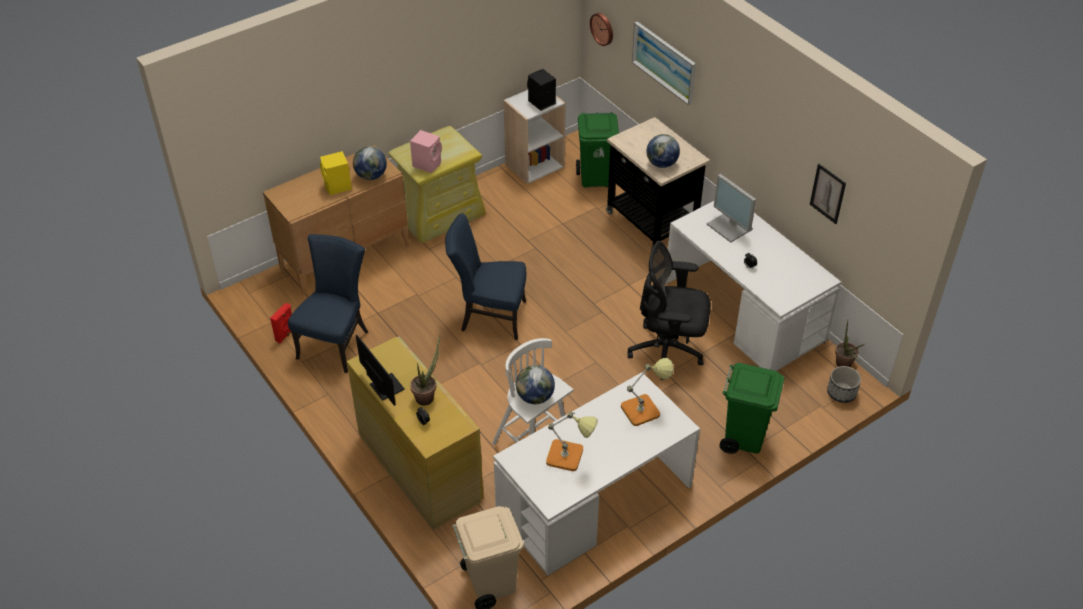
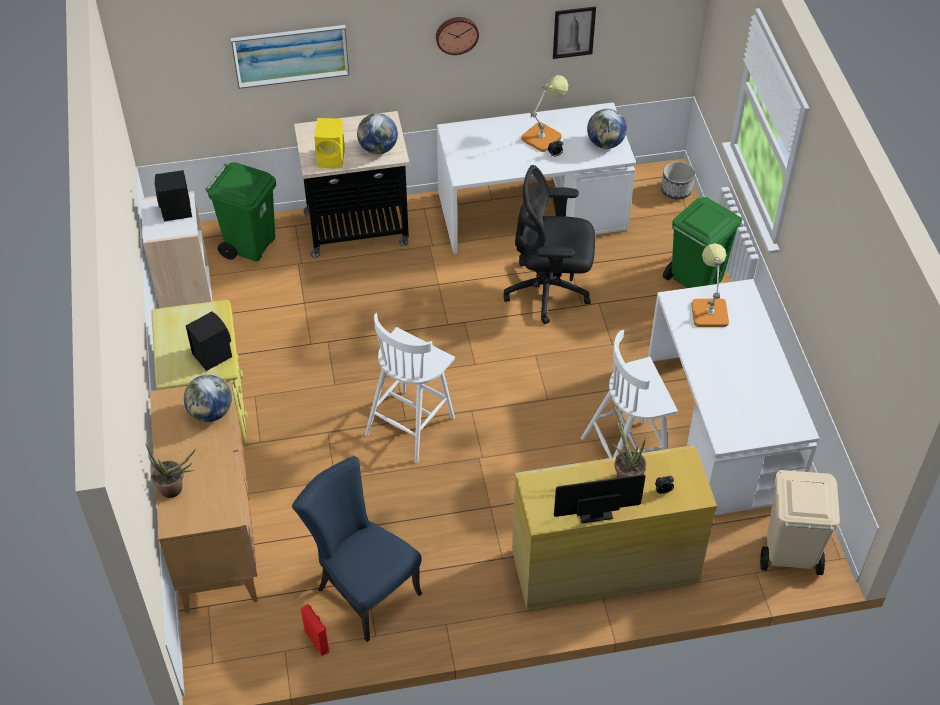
camera: 65 degrees left, 5 degrees up
yellow speaker [320,151,352,195] -> yellow speaker moved to [314,118,345,168]
pink speaker [410,130,442,173] -> black speaker [186,311,232,371]
blue chair [445,213,526,340] -> white stool [365,313,455,463]
globe [516,365,555,404] -> globe moved to [587,109,627,149]
table lamp [546,411,598,471] -> table lamp moved to [521,75,568,152]
wall clock [590,13,613,46] -> wall clock moved to [436,17,479,55]
black office chair [628,241,711,380] -> black office chair turned 60 degrees clockwise [503,165,595,324]
monitor [707,174,756,243] -> none
potted plant [835,321,865,367] -> potted plant moved to [146,444,196,498]

